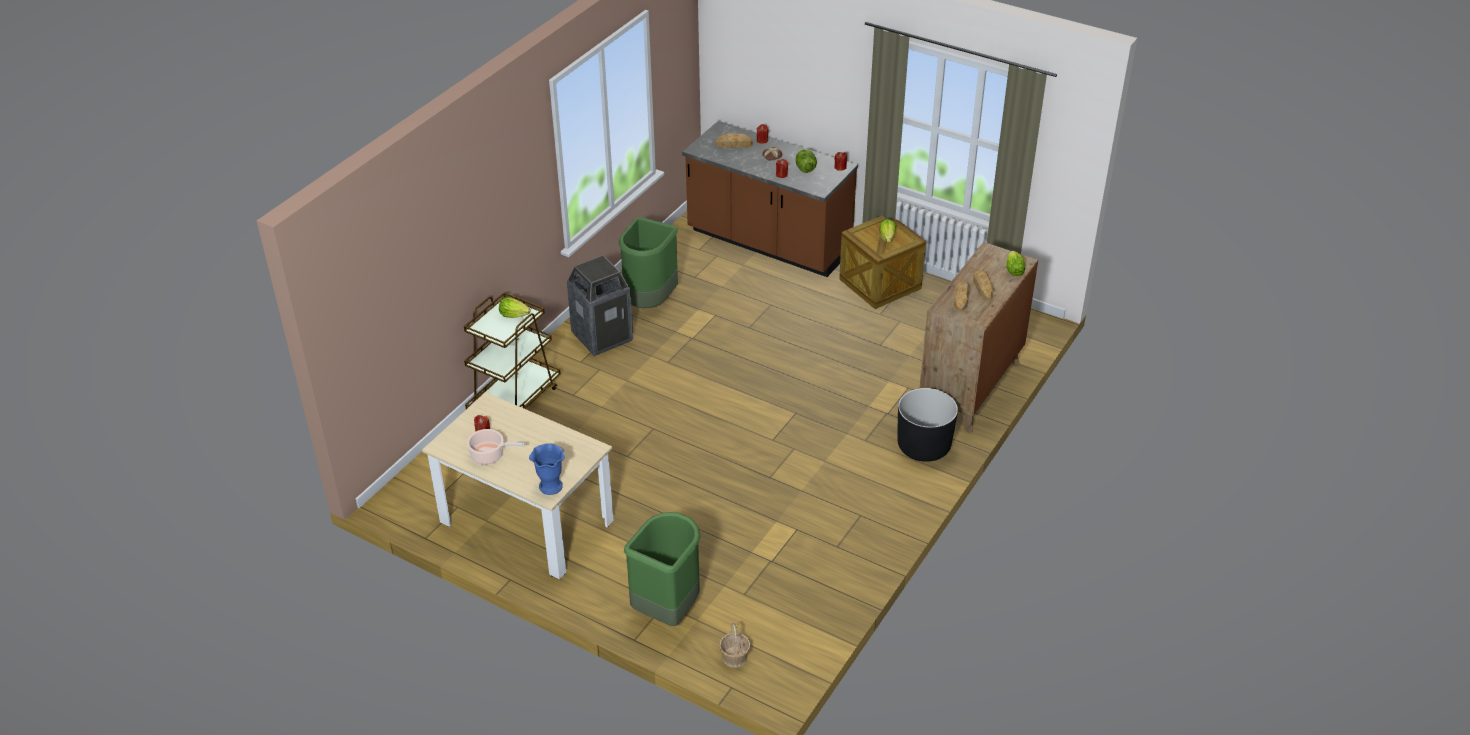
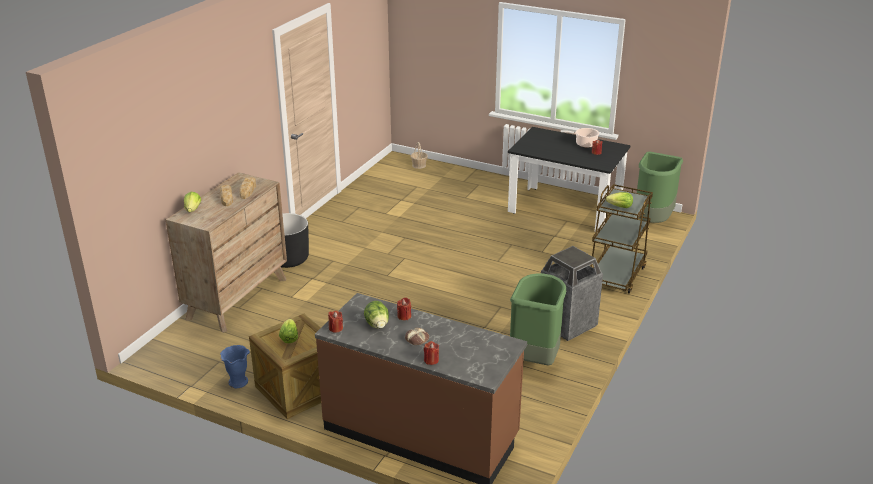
camera: 175 degrees right, 10 degrees down
beige dining table [422,392,614,580] -> black dining table [508,127,631,232]
blue vase [529,443,565,495] -> blue vase moved to [220,345,250,388]
green trash can [624,512,701,626] -> green trash can moved to [637,152,683,223]
bread [715,134,753,148] -> none

